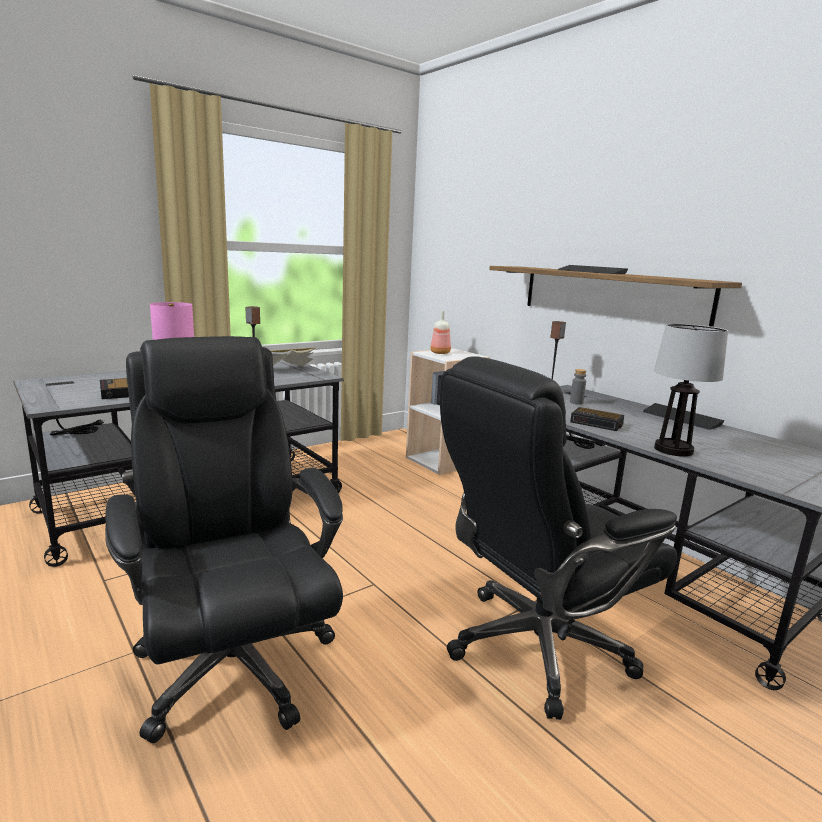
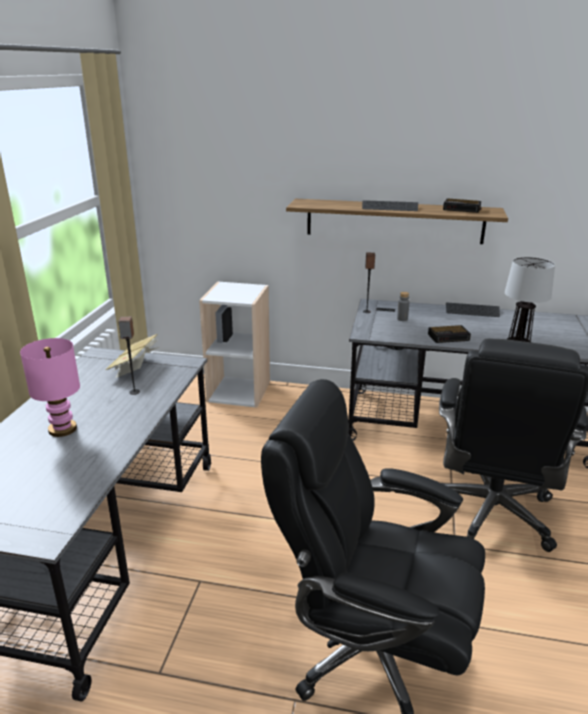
camera: 40 degrees left, 10 degrees up
alarm clock [100,378,129,399] -> alarm clock moved to [443,199,482,213]
bottle [430,311,451,354] -> none

